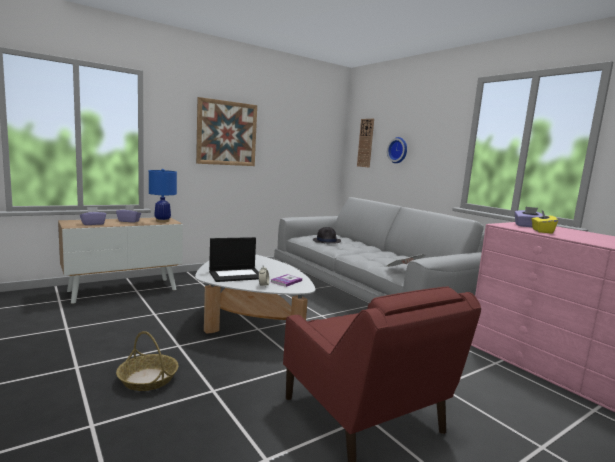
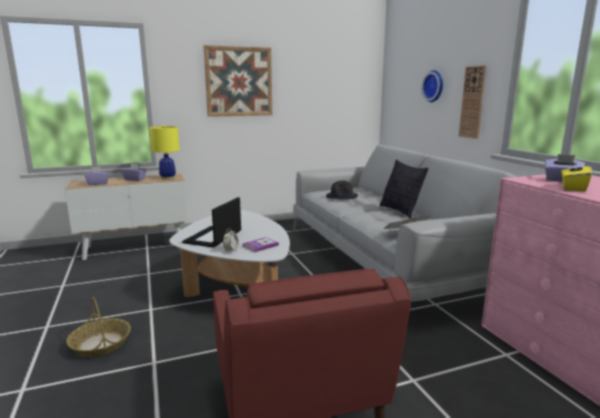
camera: 15 degrees right, 5 degrees up
blue table lamp [149,169,177,222] -> yellow table lamp [149,125,180,180]
laptop [209,237,259,282] -> laptop turned 120 degrees clockwise [182,197,241,248]
wall clock [357,119,374,168] -> wall clock moved to [459,65,487,139]
none -> pillow [380,159,429,218]

